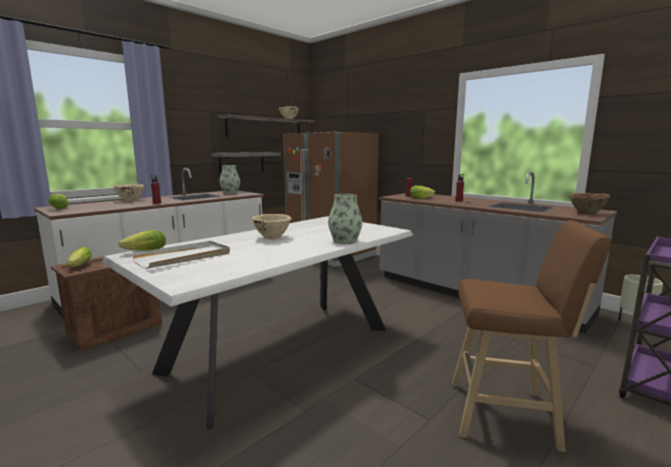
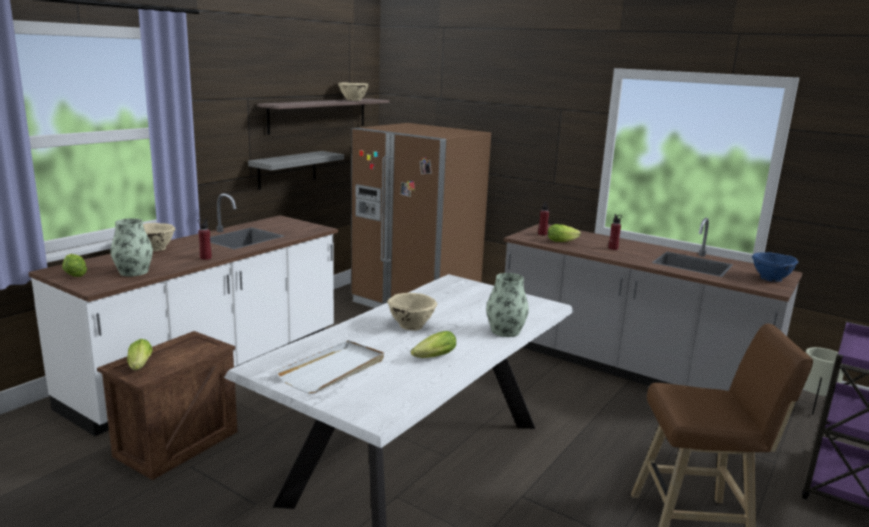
camera: 10 degrees left, 5 degrees up
lettuce [119,230,166,251] -> lettuce moved to [411,331,456,358]
vase [220,165,240,194] -> vase moved to [110,218,153,276]
brown bowl [569,193,611,215] -> blue bowl [752,252,798,282]

